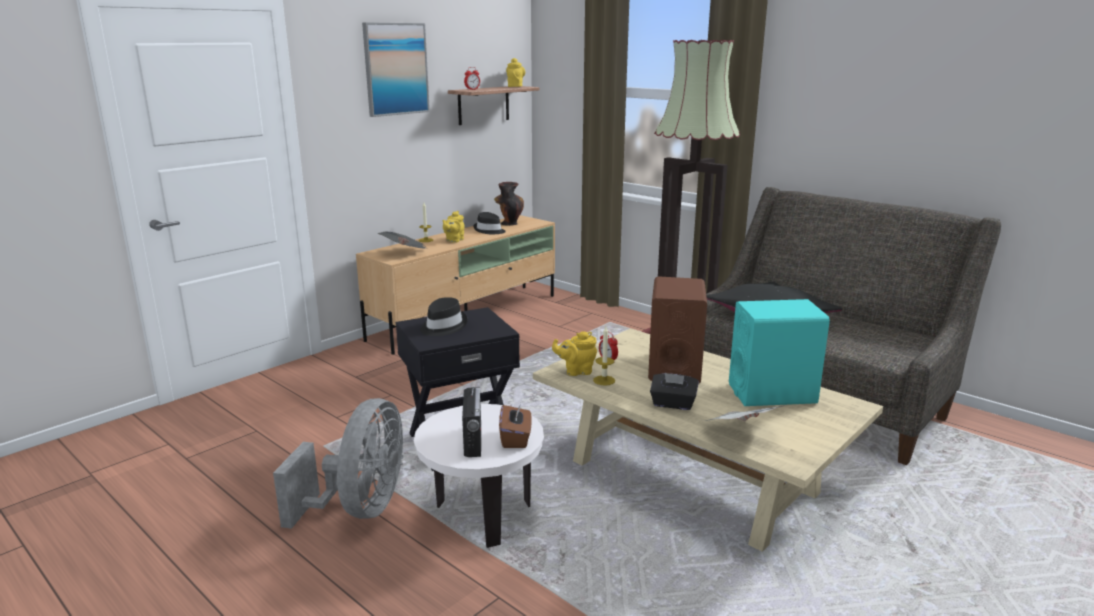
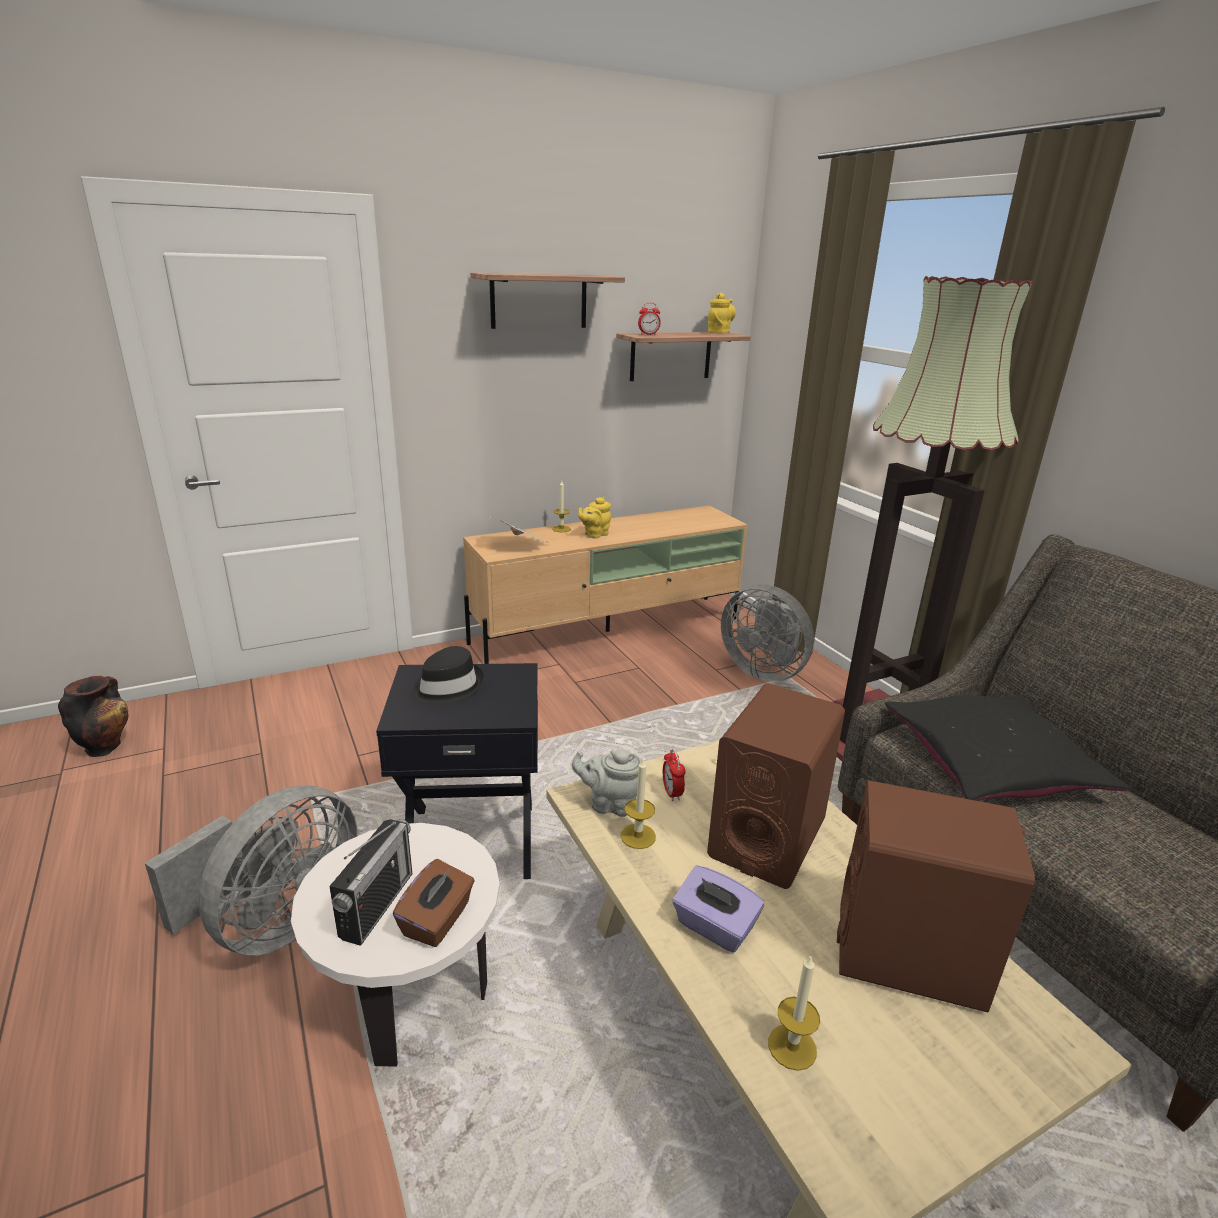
camera: 20 degrees right, 5 degrees up
picture [362,22,430,117] -> shelf [470,272,625,329]
black hat [474,212,506,234] -> none
vase [494,182,524,226] -> vase moved to [58,676,128,757]
yellow teapot [552,331,597,376] -> grey teapot [572,749,642,817]
black tissue box [650,373,699,410] -> purple tissue box [672,866,764,953]
newspaper [704,406,783,421] -> candle [768,956,820,1071]
turquoise speaker [729,299,830,406] -> brown speaker [837,780,1035,1013]
none -> grey fan [721,584,814,682]

